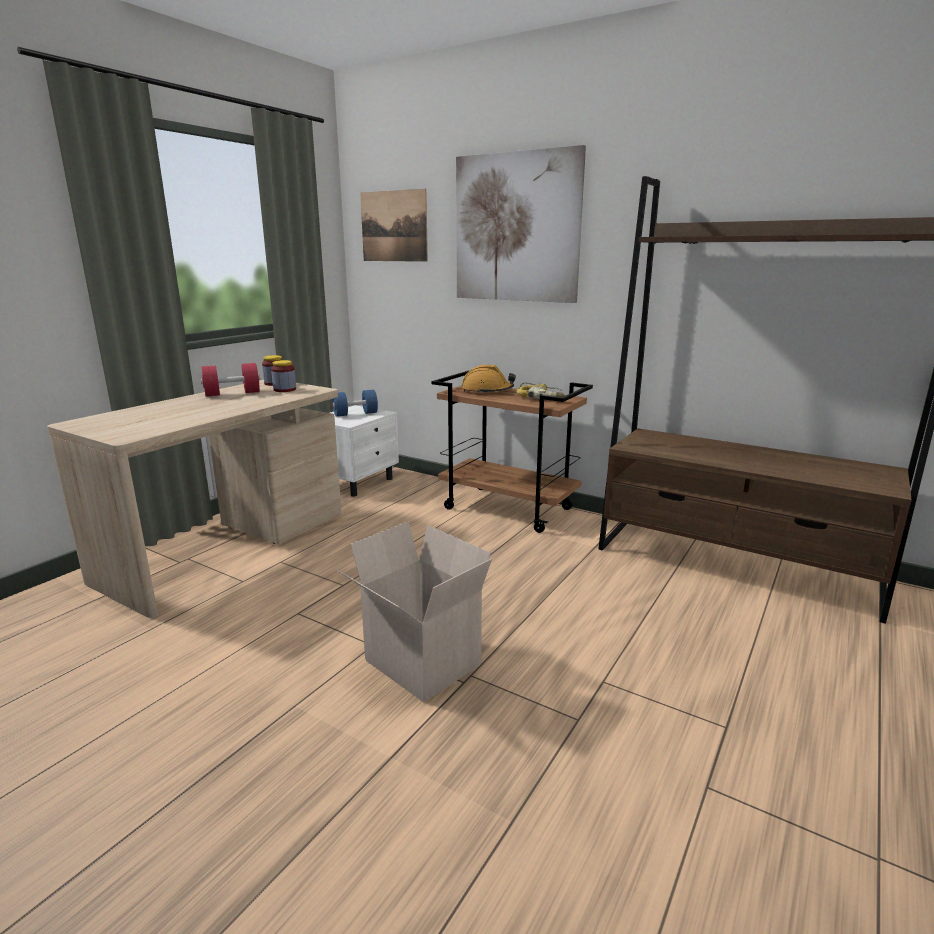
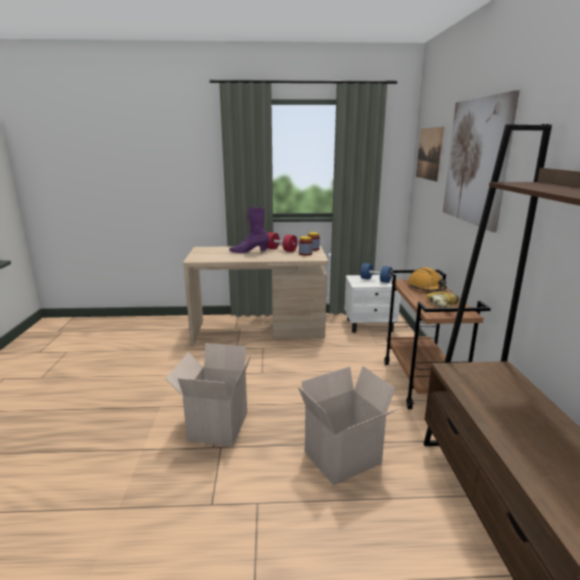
camera: 55 degrees right, 0 degrees up
none -> purple boot [229,207,269,253]
none -> cardboard box [298,366,400,486]

